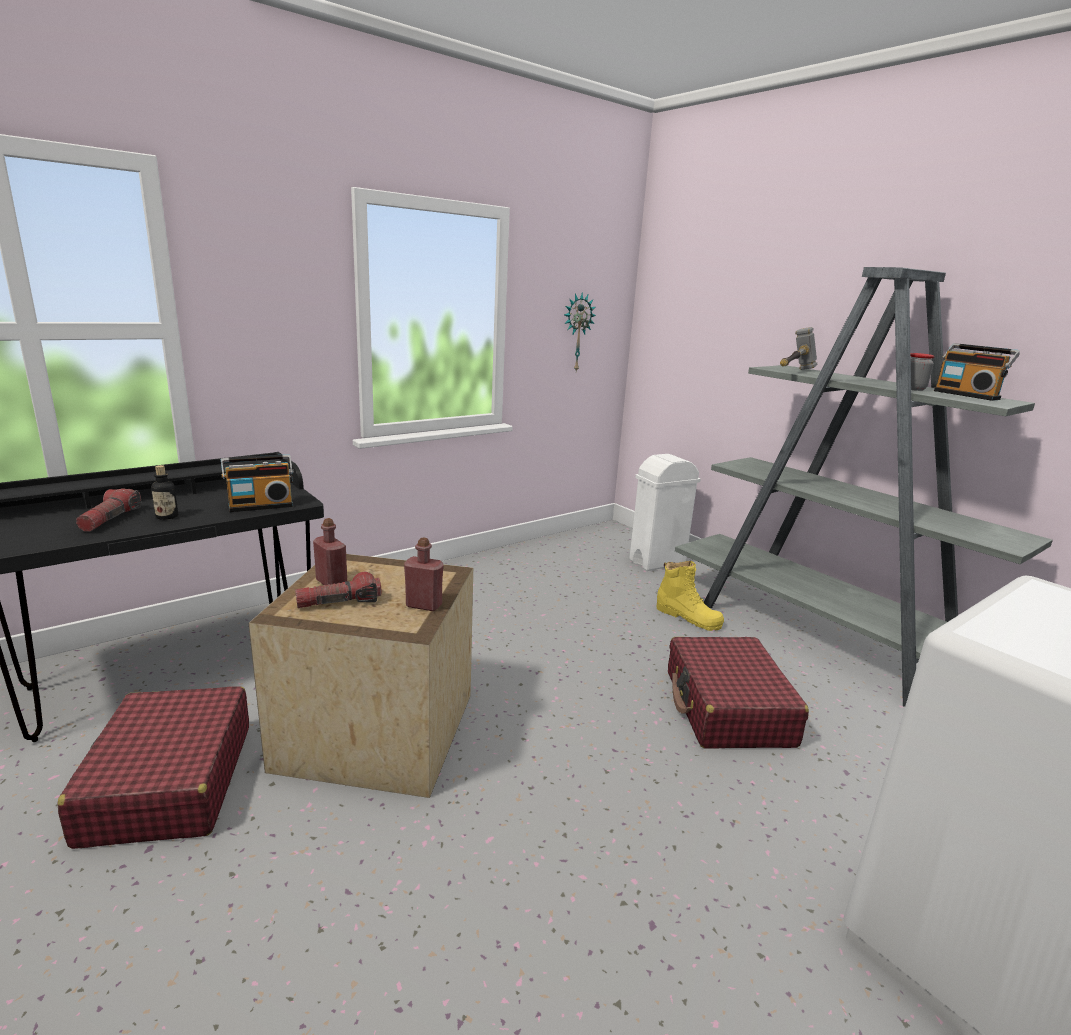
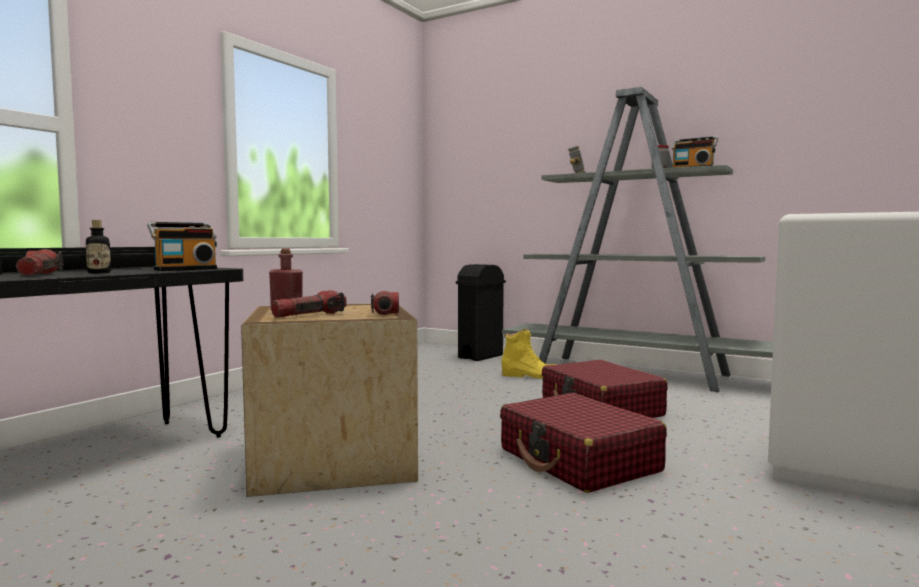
camera: 20 degrees left, 15 degrees down
red suitcase [58,686,249,849] -> red suitcase moved to [500,393,667,493]
red bottle [404,537,443,611] -> flashlight [371,291,399,315]
wall clock [564,293,596,371] -> none
white trash can [629,454,701,571] -> black trash can [456,264,506,361]

